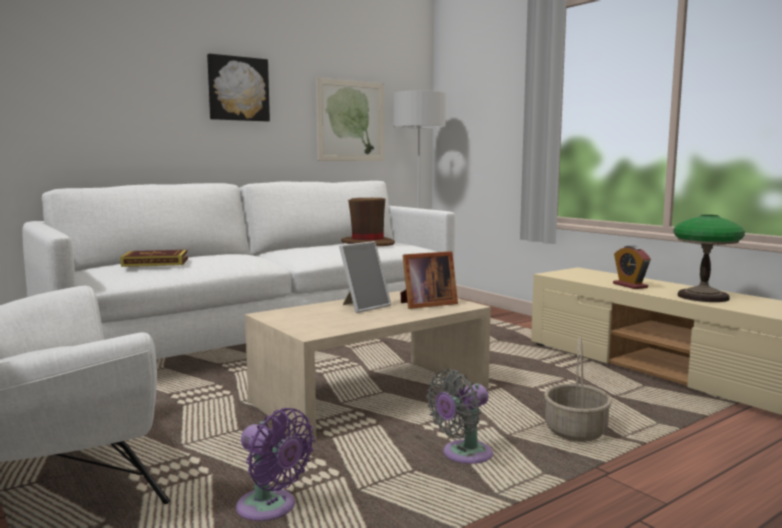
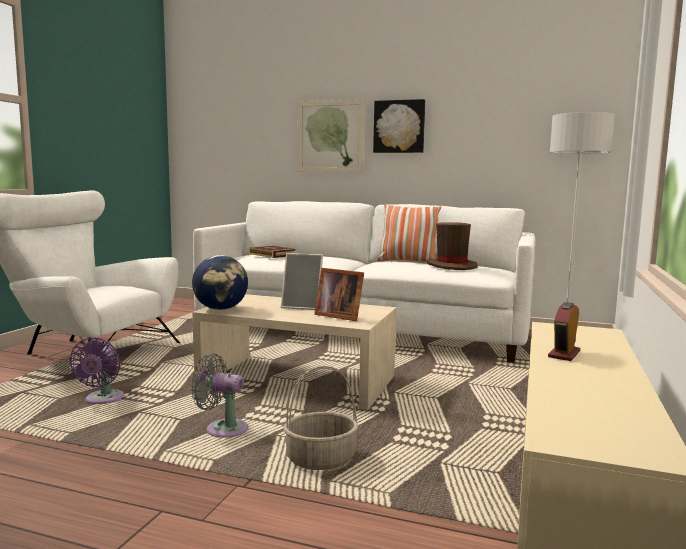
camera: 55 degrees right, 0 degrees up
picture [316,78,384,161] -> picture moved to [298,99,365,172]
table lamp [673,215,745,302] -> none
none -> globe [192,255,248,310]
none -> pillow [377,204,441,262]

